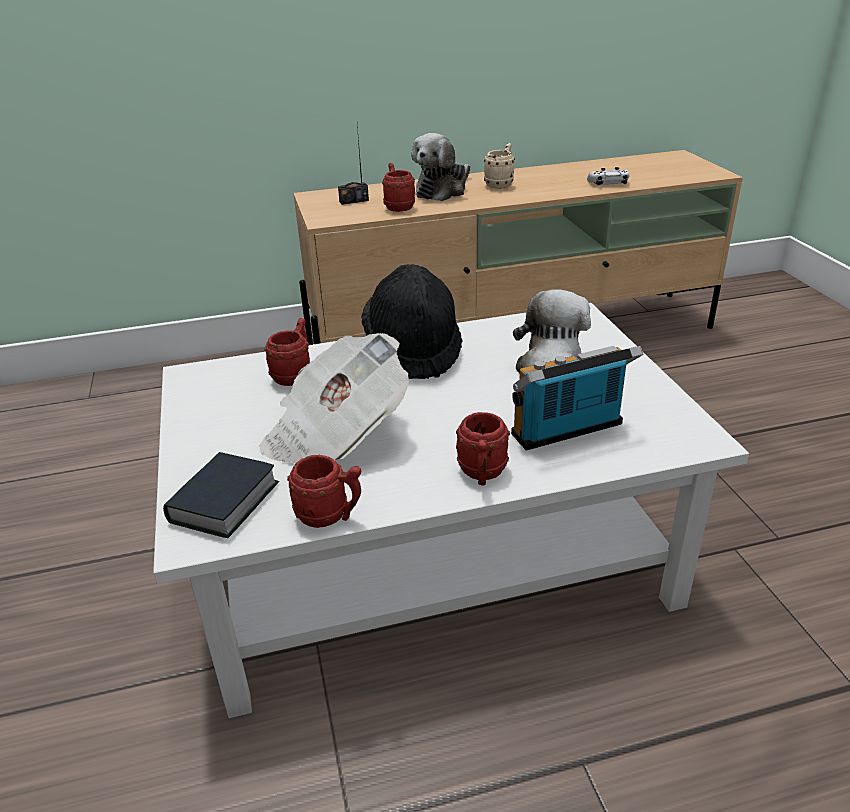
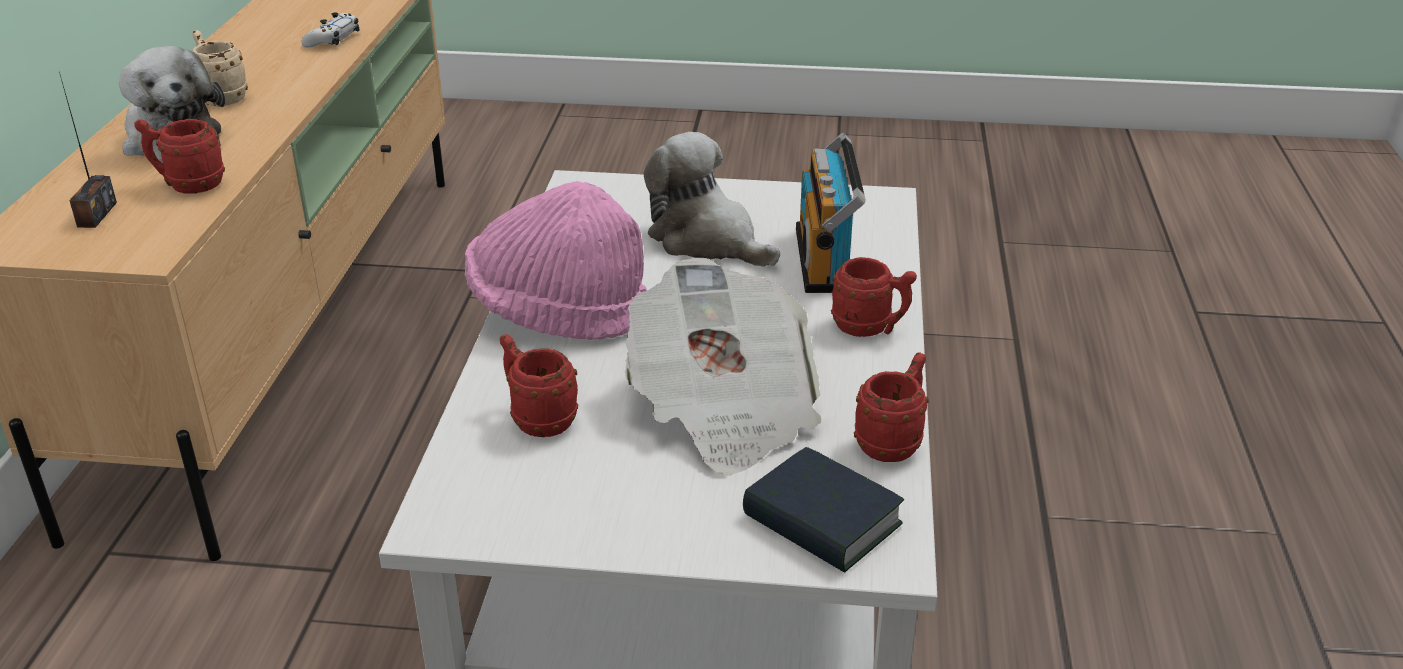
camera: 70 degrees left, 0 degrees up
black hat [361,264,463,379] -> pink hat [465,181,647,340]

